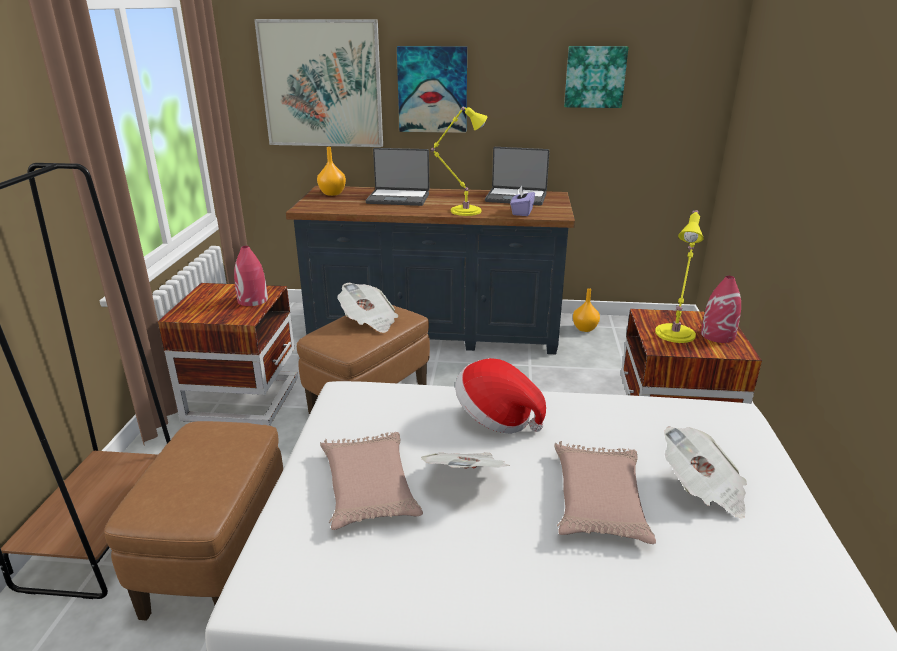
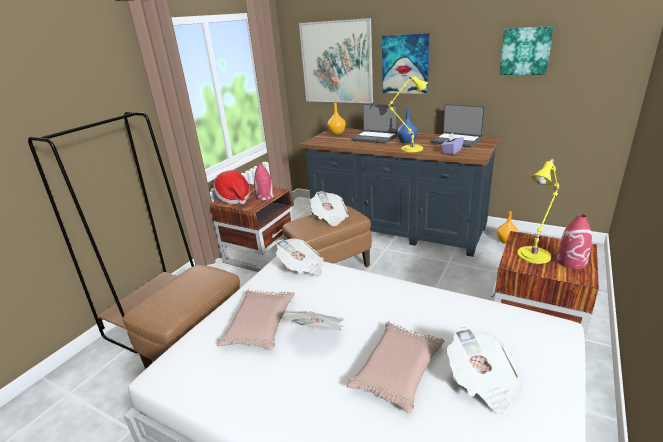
camera: 25 degrees right, 0 degrees up
hat [455,358,546,434] -> hat moved to [213,170,250,205]
none -> newspaper [276,238,324,276]
none -> blue vase [397,108,418,144]

